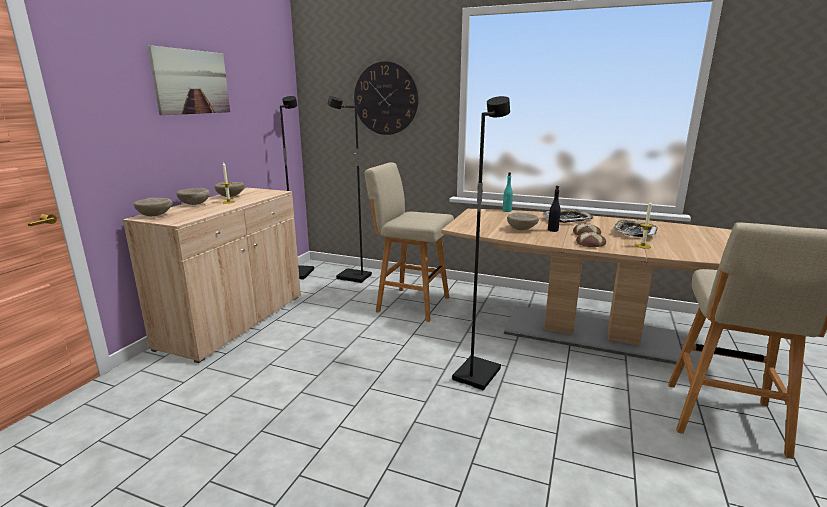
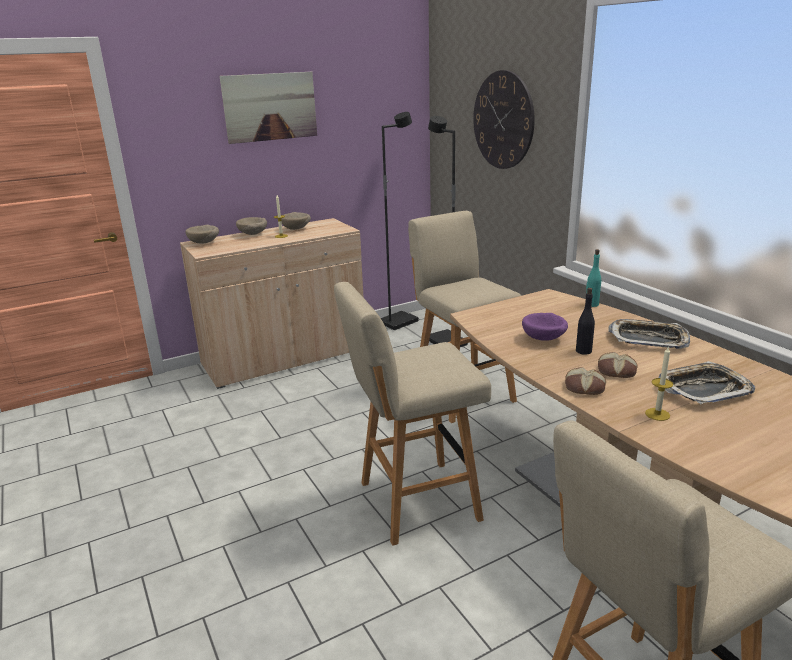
camera: 40 degrees right, 5 degrees up
black floor lamp [452,96,510,390] -> beige stool [334,282,491,546]
beige bowl [507,212,539,230] -> purple bowl [522,313,568,341]

